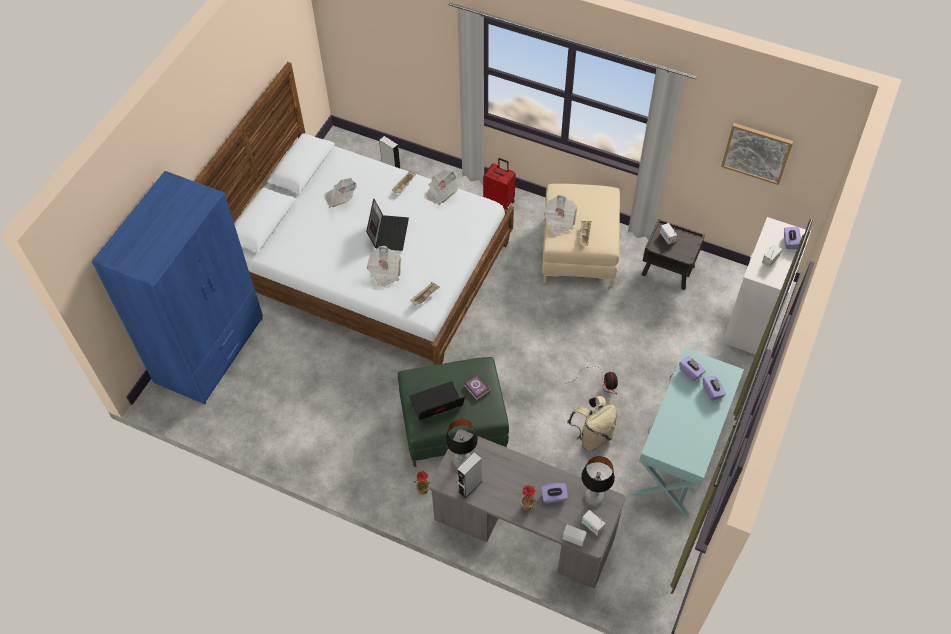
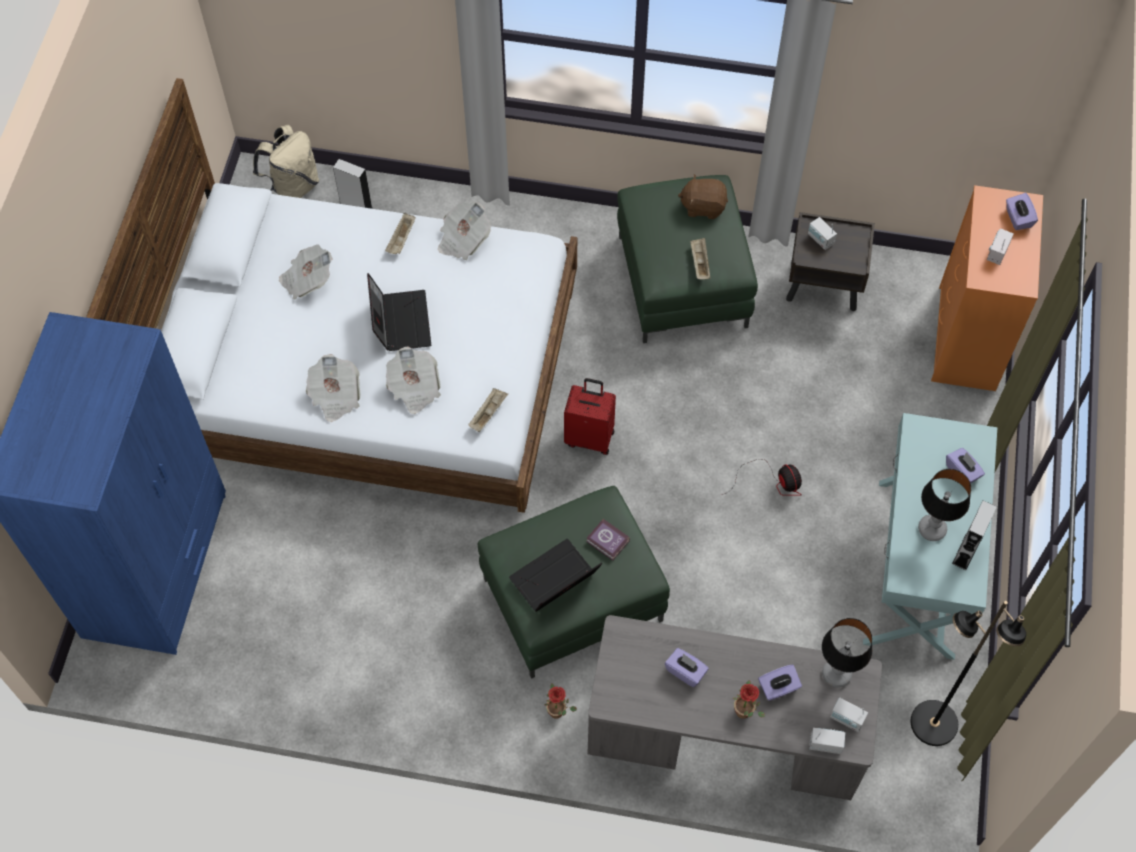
camera: 15 degrees left, 5 degrees up
table lamp [445,419,478,468] -> table lamp moved to [918,469,971,541]
grey speaker [457,452,482,498] -> grey speaker moved to [952,501,997,570]
red suitcase [483,158,516,210] -> red suitcase moved to [564,378,616,455]
beige ottoman [542,184,620,287] -> green ottoman [617,175,758,343]
newspaper [544,195,577,235] -> newspaper moved to [306,354,360,422]
beige backpack [567,396,617,451] -> beige backpack moved to [253,125,319,198]
purple tissue box [679,356,706,381] -> purple tissue box moved to [665,648,708,687]
picture [721,123,794,185] -> none
white dresser [722,217,811,355] -> orange dresser [931,185,1043,391]
none -> brown plush toy [678,174,728,219]
none -> black floor lamp [911,601,1026,746]

